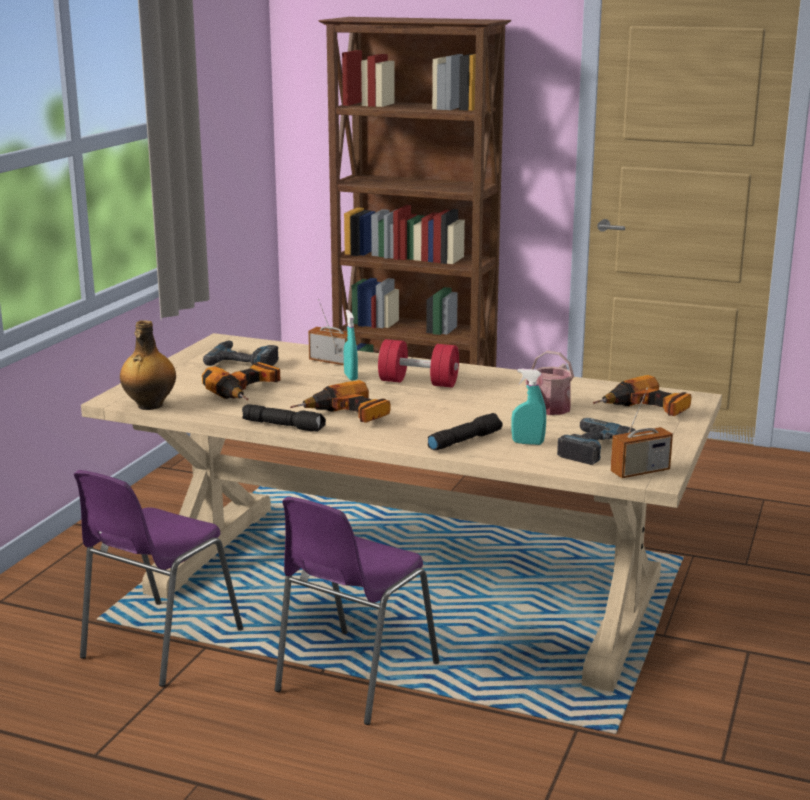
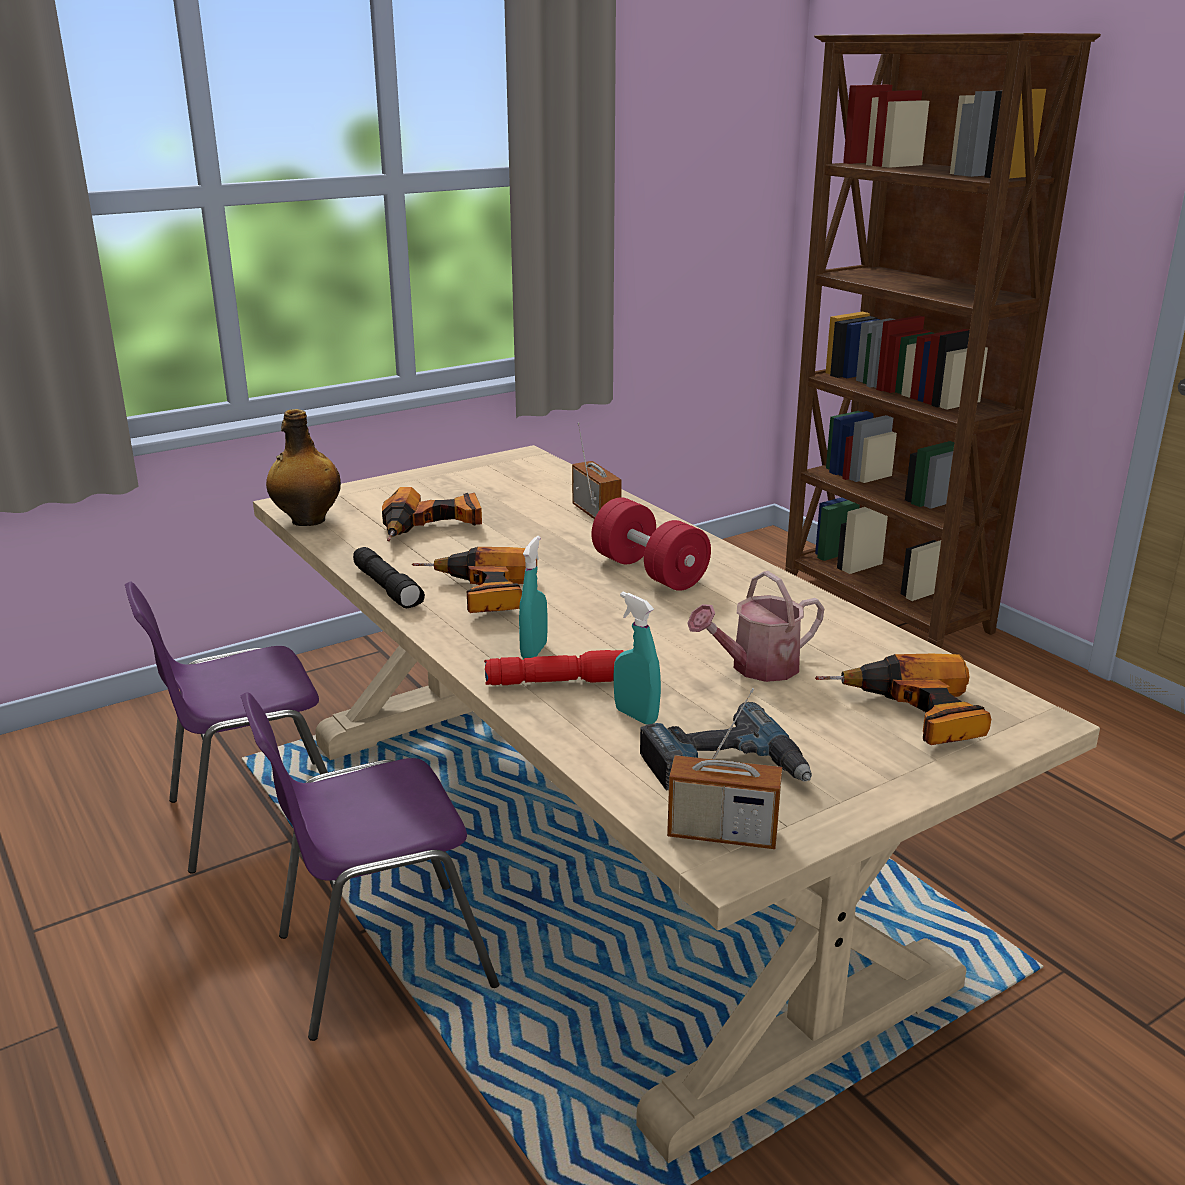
camera: 35 degrees right, 5 degrees up
power drill [203,340,279,366] -> none
turquoise spray bottle [344,310,358,380] -> turquoise spray bottle moved to [519,536,547,659]
black flashlight [428,413,503,450] -> red flashlight [484,650,624,685]

